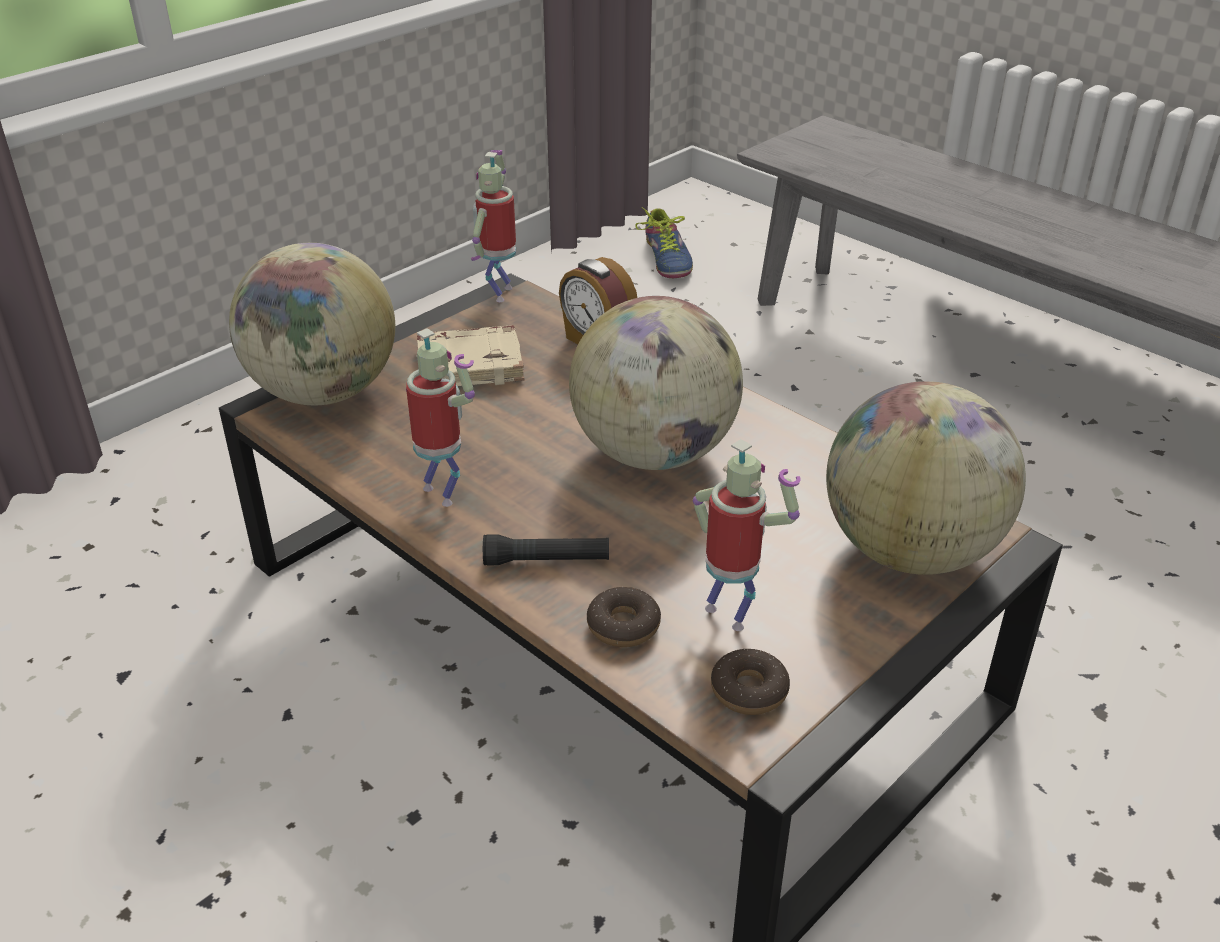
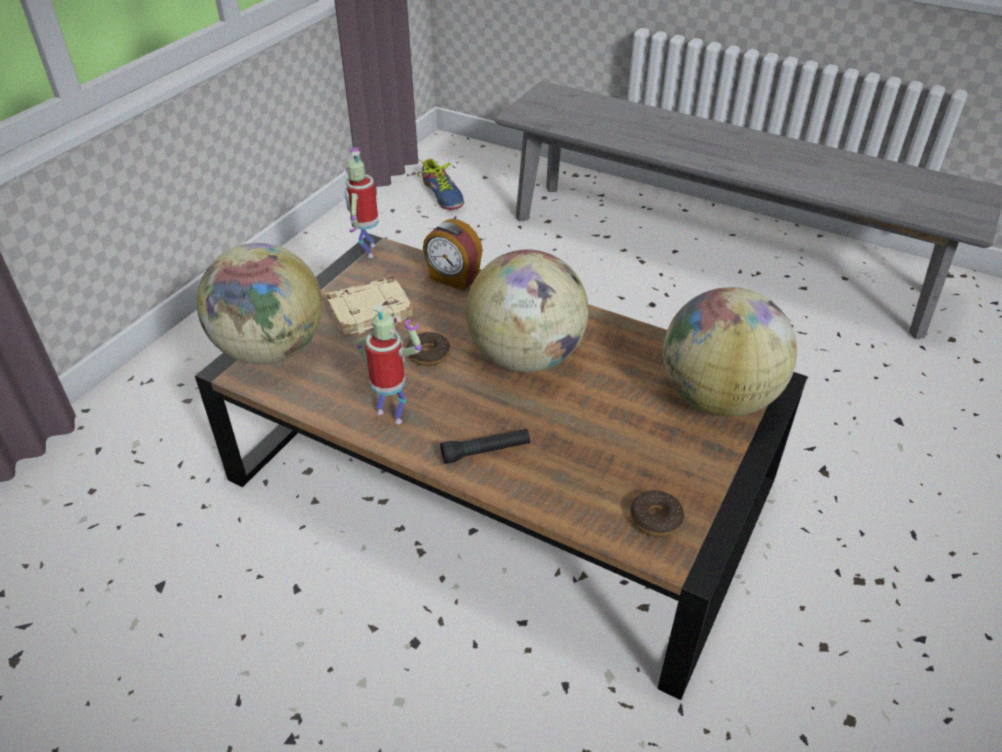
camera: 15 degrees left, 5 degrees up
donut [587,587,661,647] -> donut moved to [407,332,450,366]
toy robot [693,439,801,631] -> none

